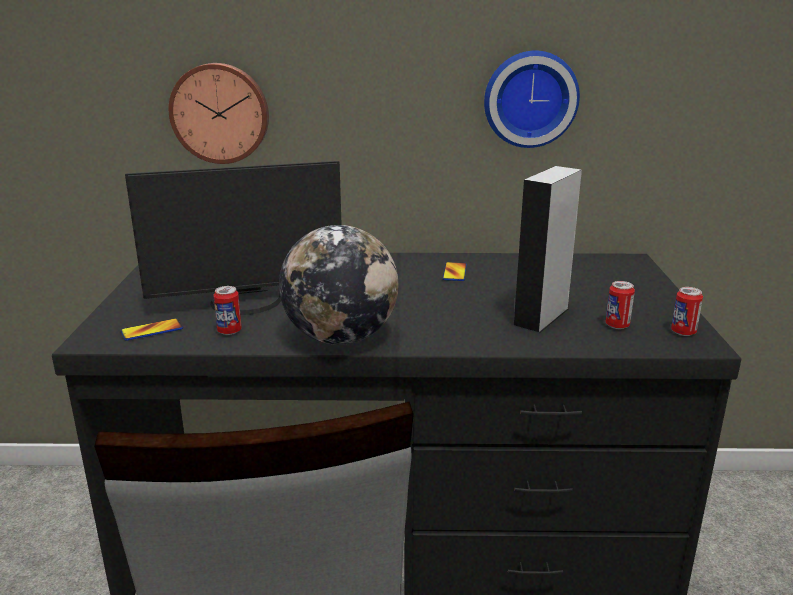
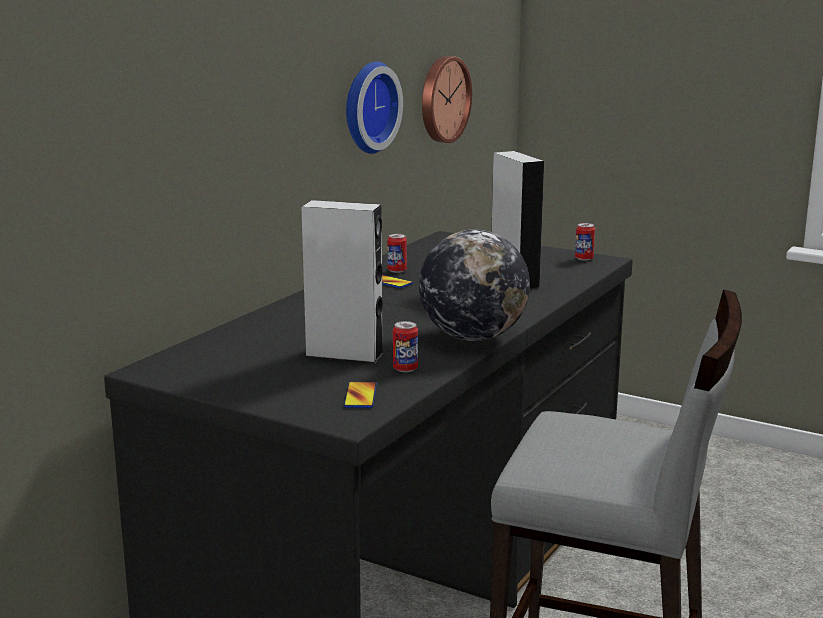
camera: 60 degrees left, 5 degrees down
monitor [125,161,342,315] -> grey speaker [301,200,384,363]
wall clock [169,63,269,164] -> wall clock moved to [422,56,472,143]
can [605,281,635,329] -> can moved to [387,234,407,273]

